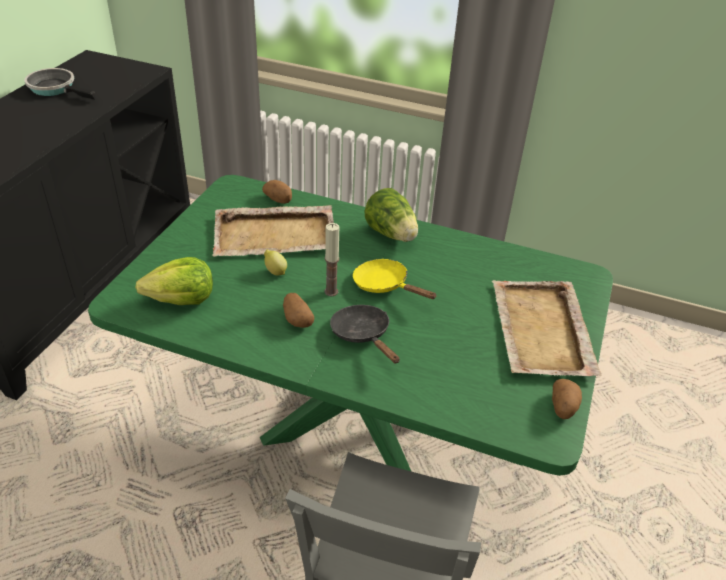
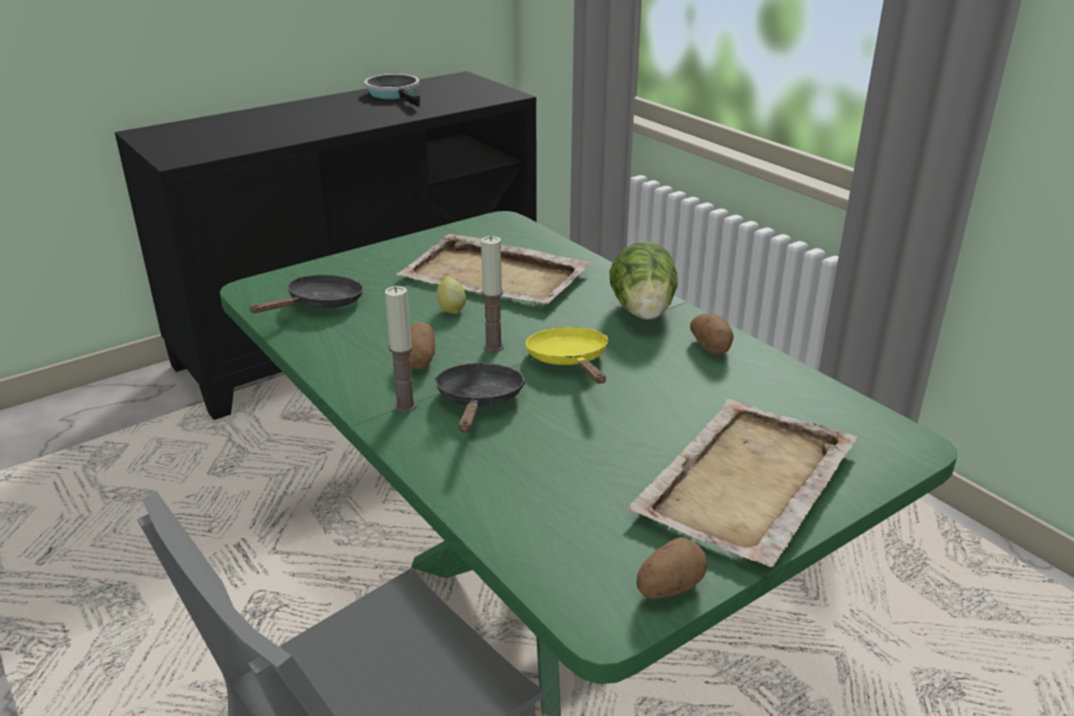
camera: 35 degrees right, 10 degrees down
lettuce [135,257,213,305] -> black frying pan [249,275,364,313]
potato [262,180,292,204] -> potato moved to [690,313,734,355]
none -> candle [385,286,417,413]

